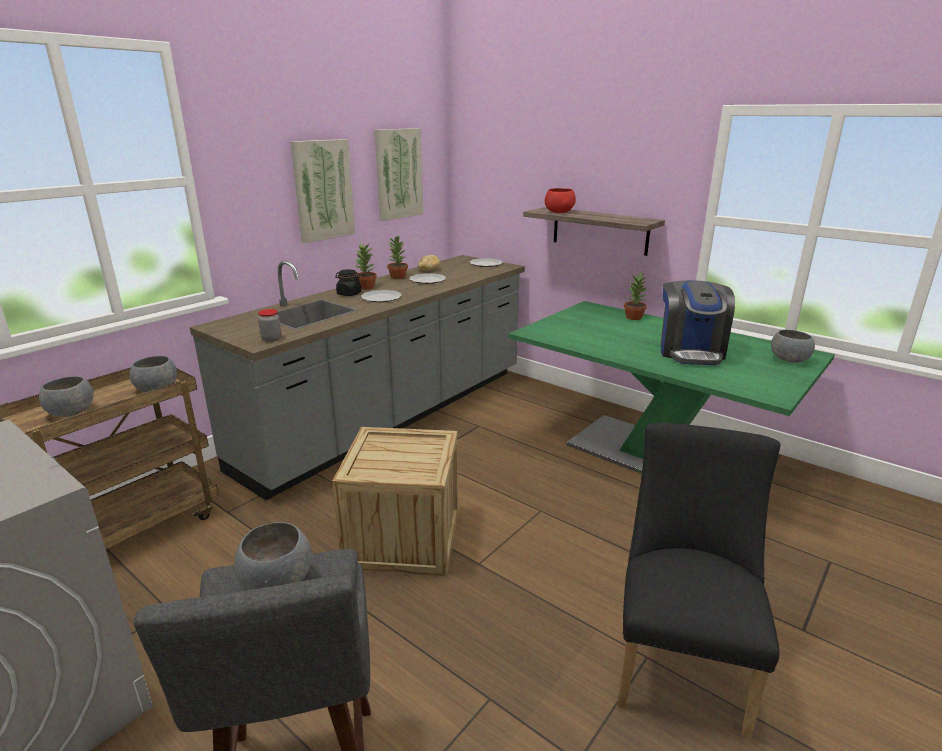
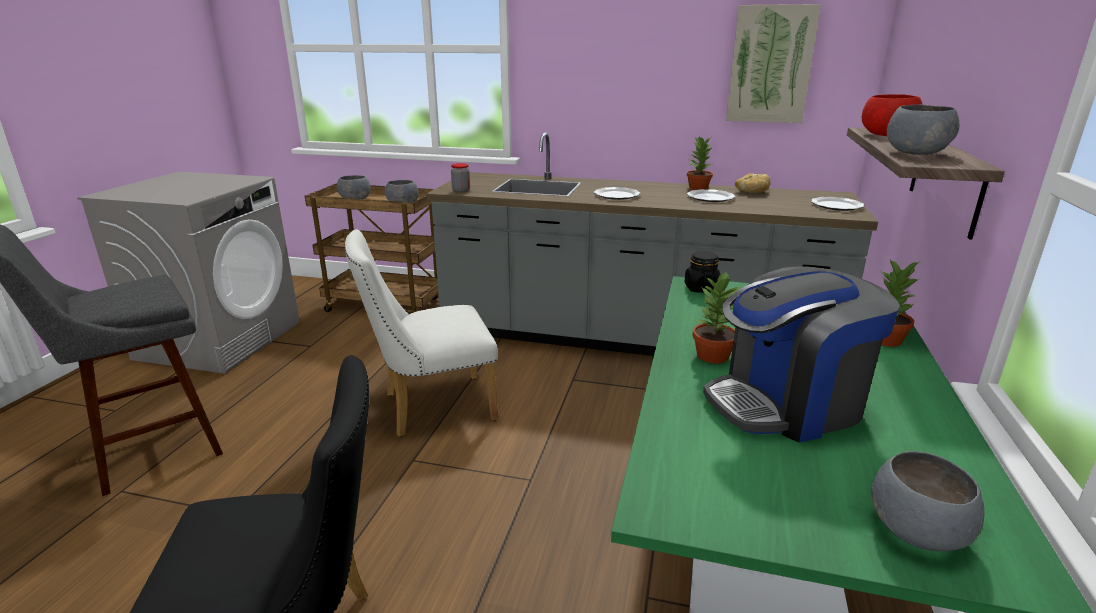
camera: 65 degrees right, 0 degrees up
grey bowl [235,522,312,590] -> grey bowl moved to [887,105,959,155]
picture [290,139,355,243] -> none
crate [332,427,458,577] -> white chair [345,229,498,437]
black jar [335,269,361,296] -> black jar moved to [684,251,720,293]
potted plant [353,243,377,290] -> potted plant moved to [692,271,740,364]

